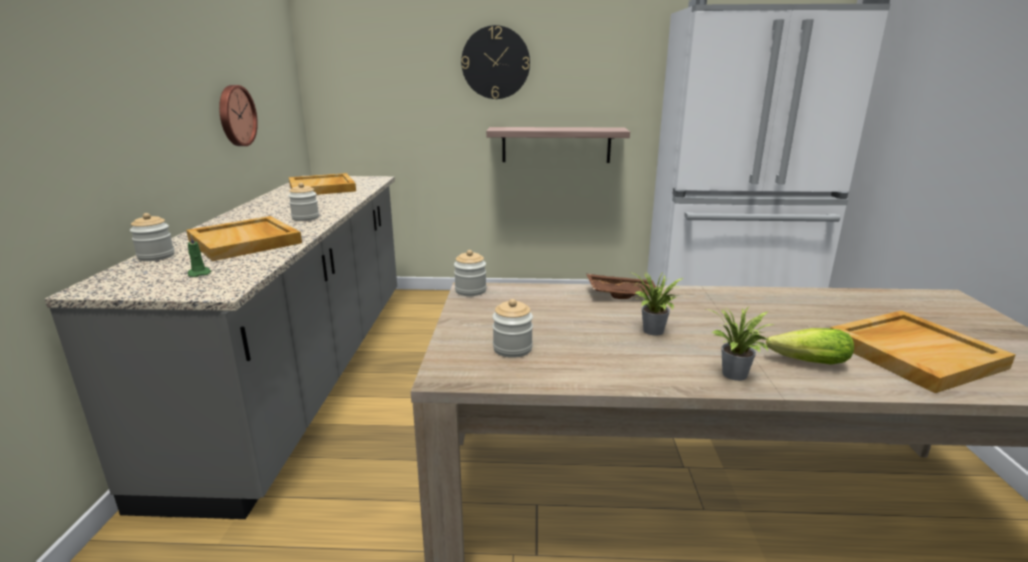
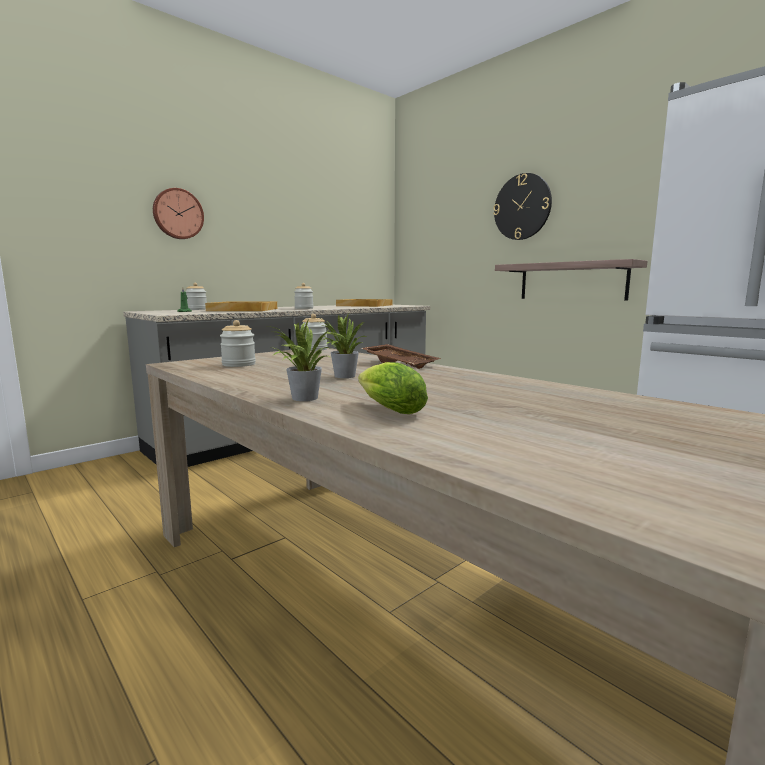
camera: 45 degrees right, 10 degrees down
wall clock [219,85,258,146] -> wall clock moved to [153,188,204,239]
beige tray [830,310,1015,393] -> none

